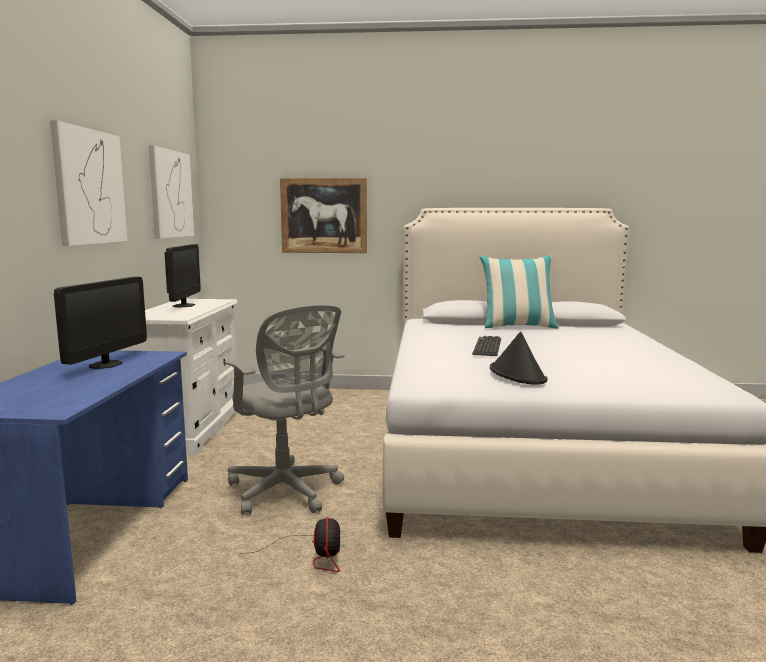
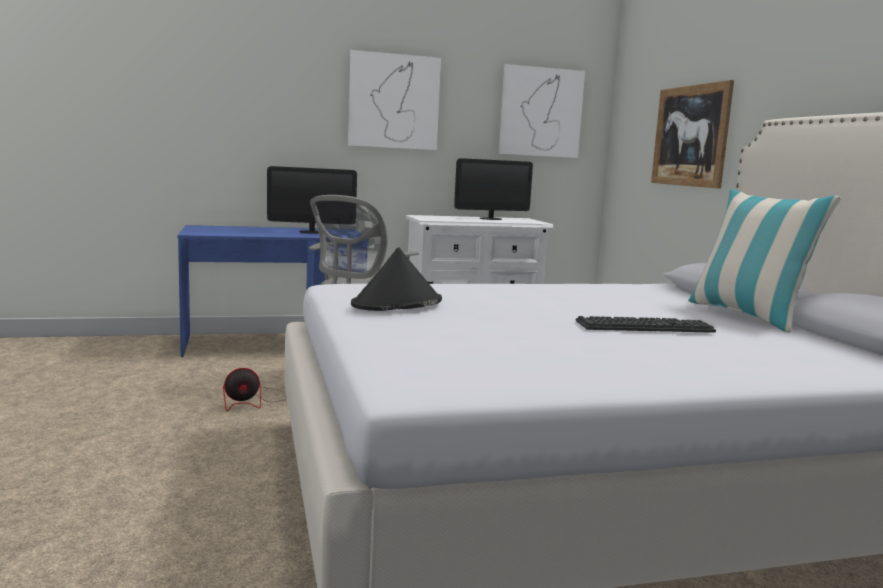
camera: 70 degrees right, 0 degrees up
keyboard [472,336,501,356] -> keyboard moved to [575,316,716,333]

